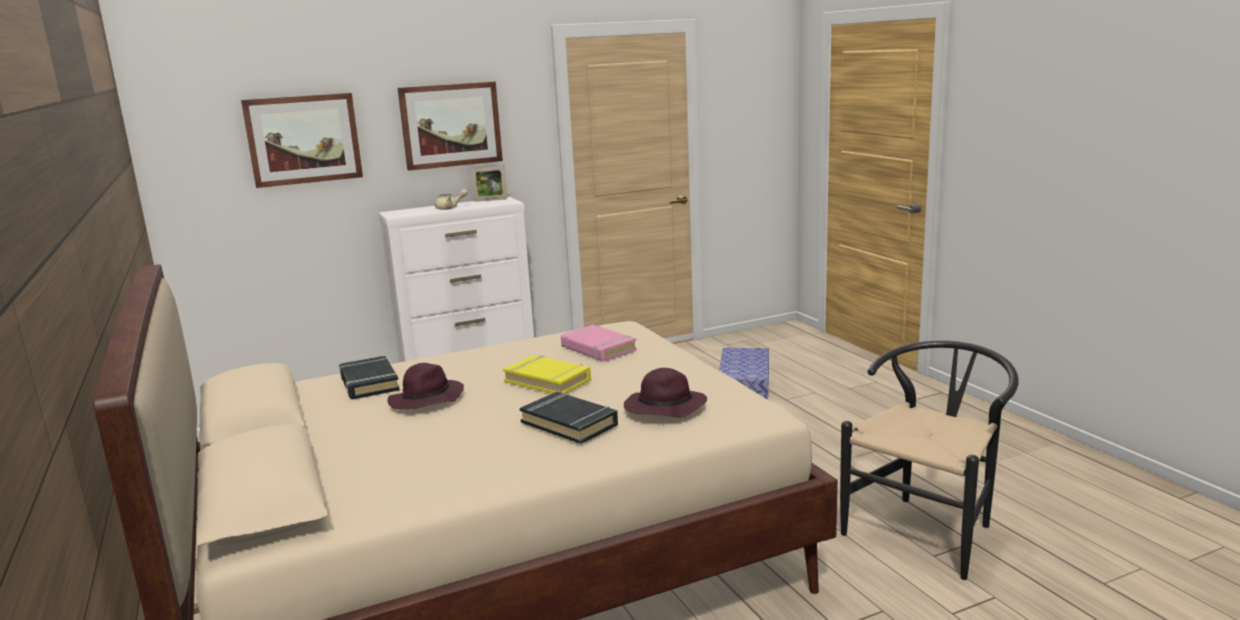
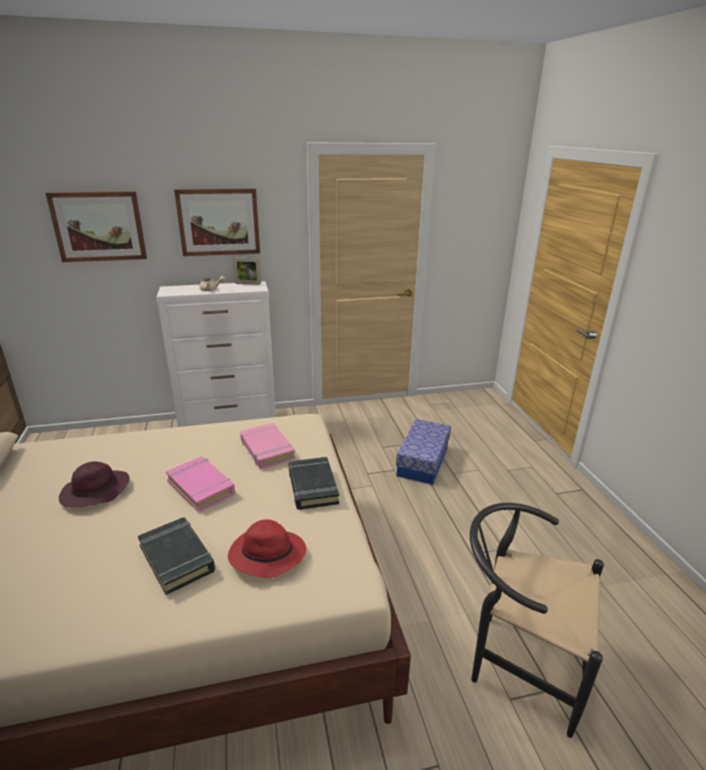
camera: 10 degrees right, 10 degrees up
black book [339,356,400,399] -> black book moved to [289,457,339,510]
yellow book [503,355,591,394] -> pink book [166,456,235,512]
purple hat [624,368,707,418] -> red hat [228,520,306,578]
black chair [840,340,1019,580] -> black chair turned 120 degrees counterclockwise [470,503,604,738]

